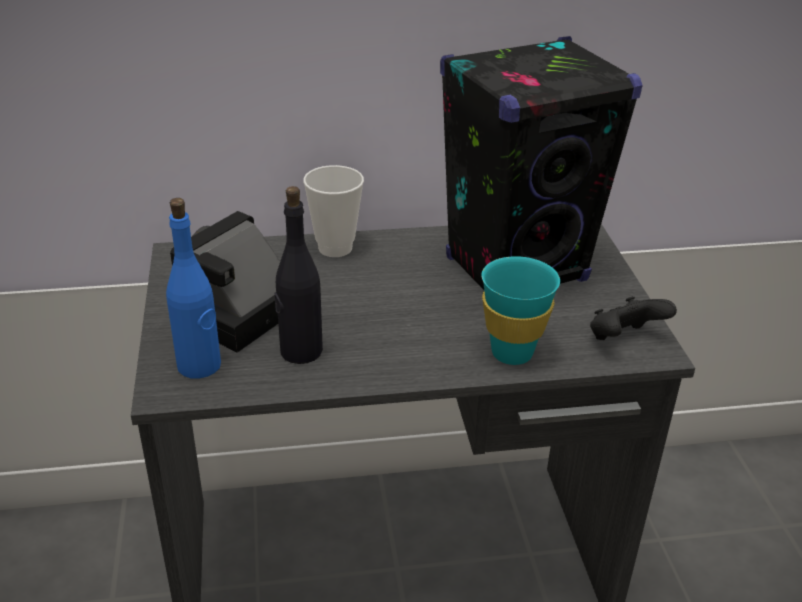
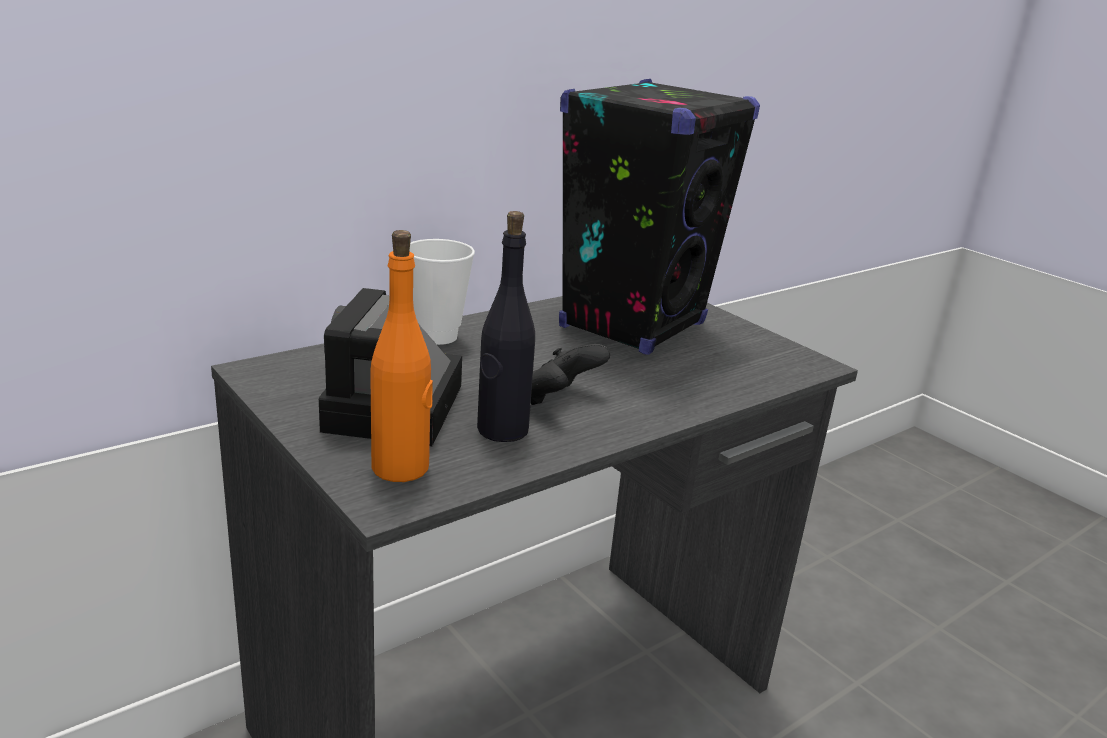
camera: 30 degrees left, 10 degrees down
blue bottle [166,198,221,379] -> orange bottle [370,230,433,482]
turquoise cup [482,256,560,365] -> none
black game controller [590,296,677,340] -> black game controller moved to [531,344,610,405]

